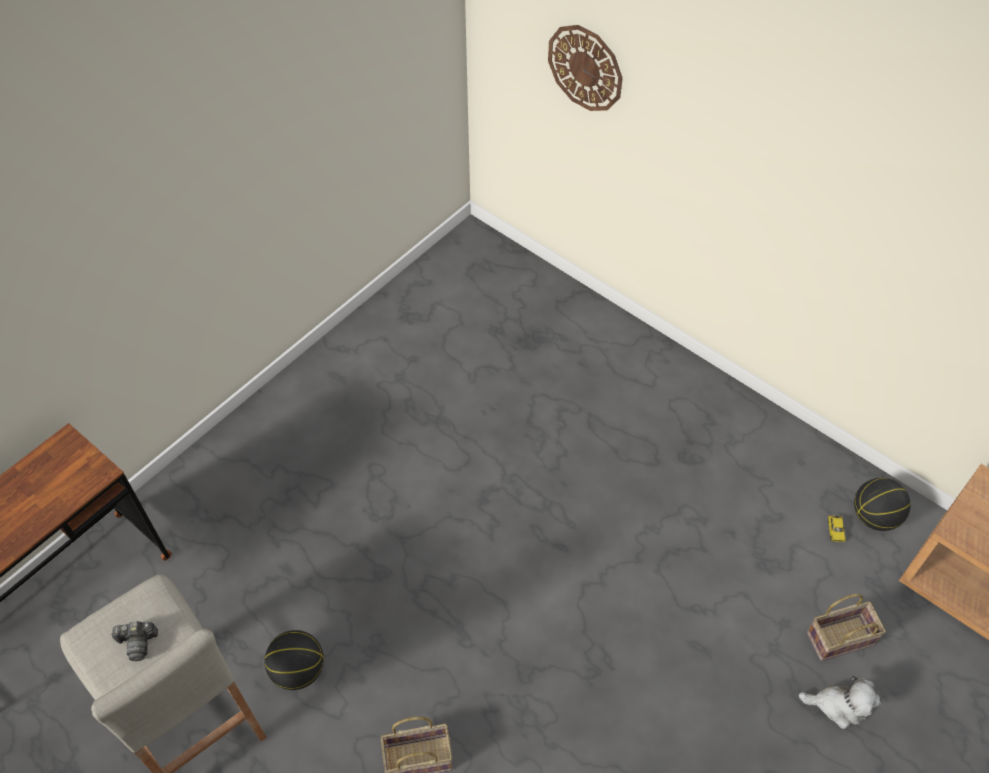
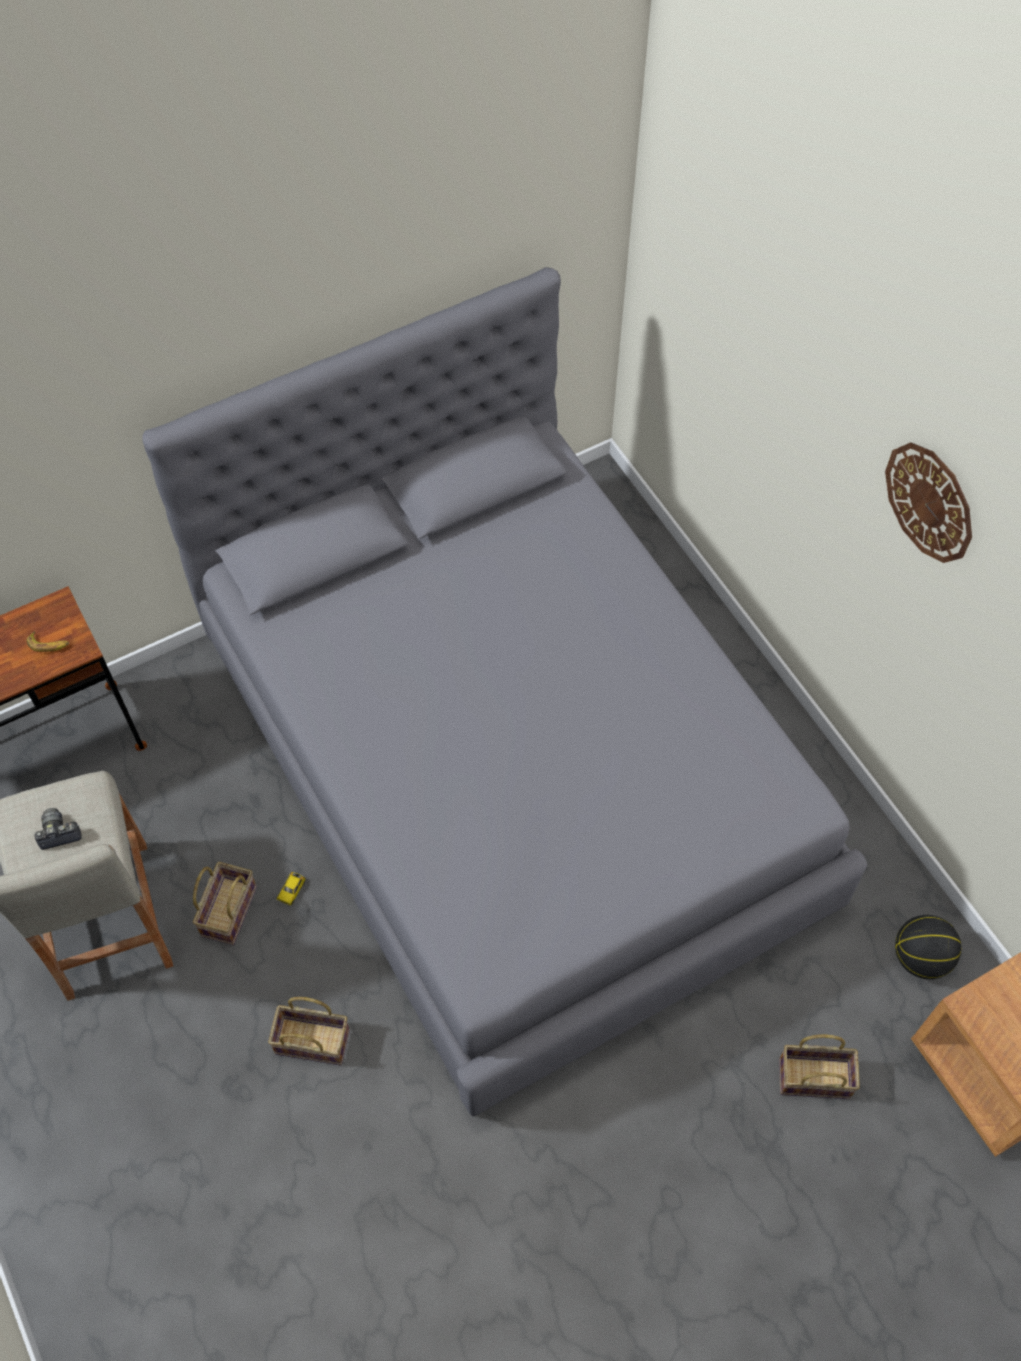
camera: 20 degrees right, 5 degrees up
camera [111,621,158,661] -> camera turned 150 degrees clockwise [35,808,82,850]
basketball [264,630,324,690] -> basket [193,862,257,945]
wall clock [548,25,623,111] -> wall clock moved to [885,442,972,563]
plush toy [798,675,881,729] -> none
toy car [828,515,846,542] -> toy car moved to [277,872,306,905]
none -> banana [27,632,69,652]
none -> grey bed [142,267,867,1117]

